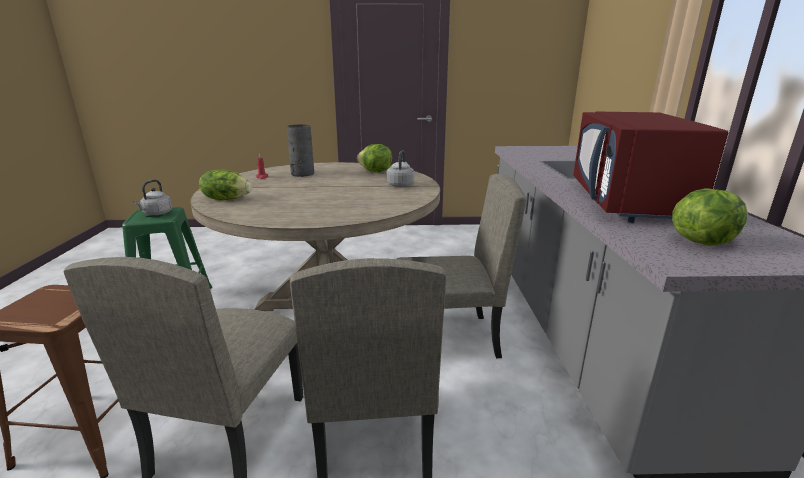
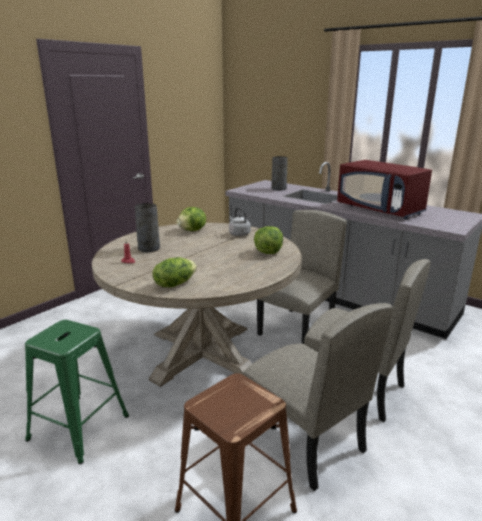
camera: 50 degrees left, 0 degrees up
grey kettle [133,180,173,215] -> none
lettuce [672,188,748,246] -> lettuce moved to [254,226,283,254]
none -> grey vase [271,156,288,191]

